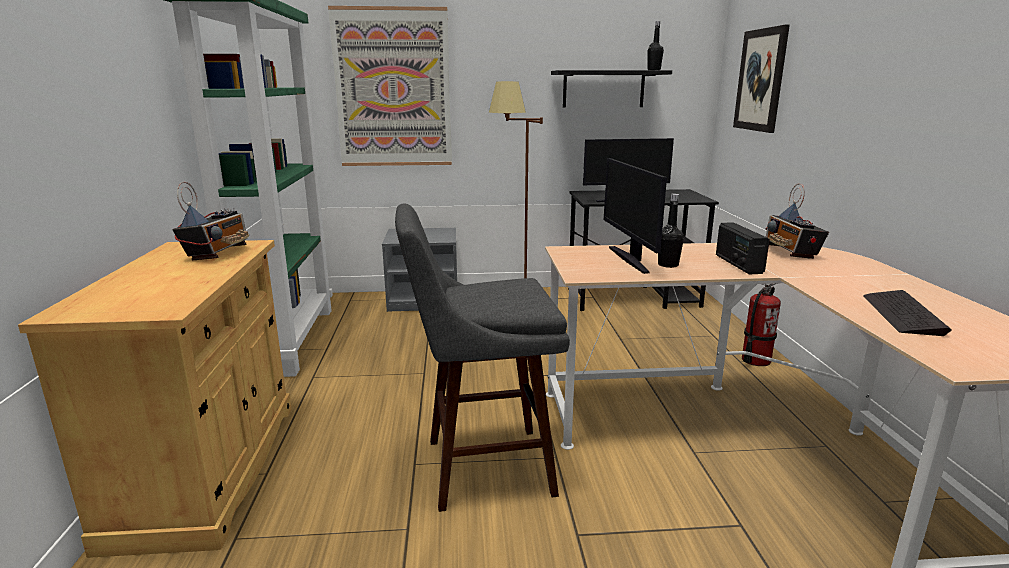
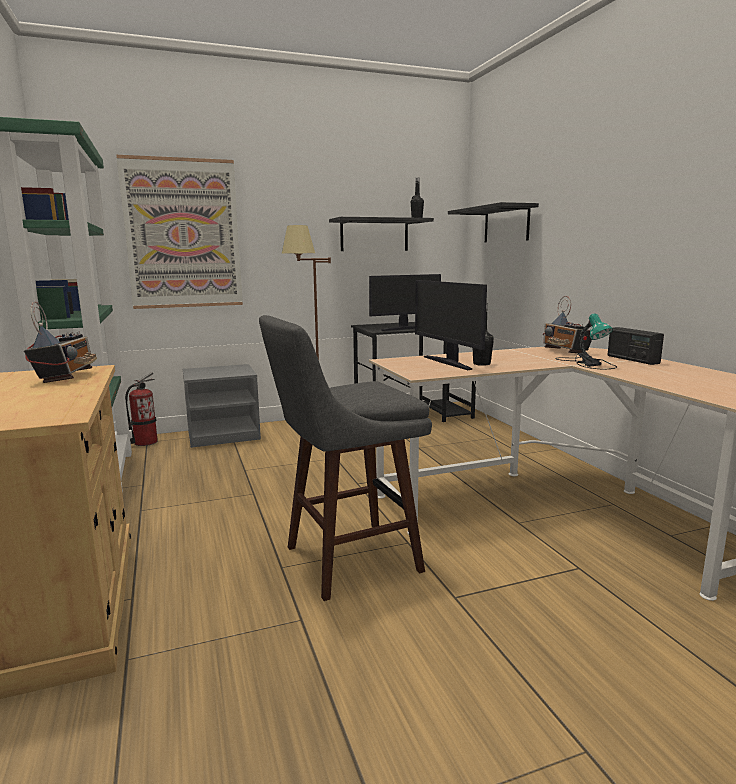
camera: 15 degrees left, 5 degrees down
radio [716,222,770,274] -> radio moved to [608,327,664,365]
picture [733,25,790,133] -> black shelf [448,202,539,243]
fire extinguisher [742,283,781,366] -> fire extinguisher moved to [125,372,158,446]
keyboard [863,290,952,336] -> none
none -> table lamp [555,313,617,369]

